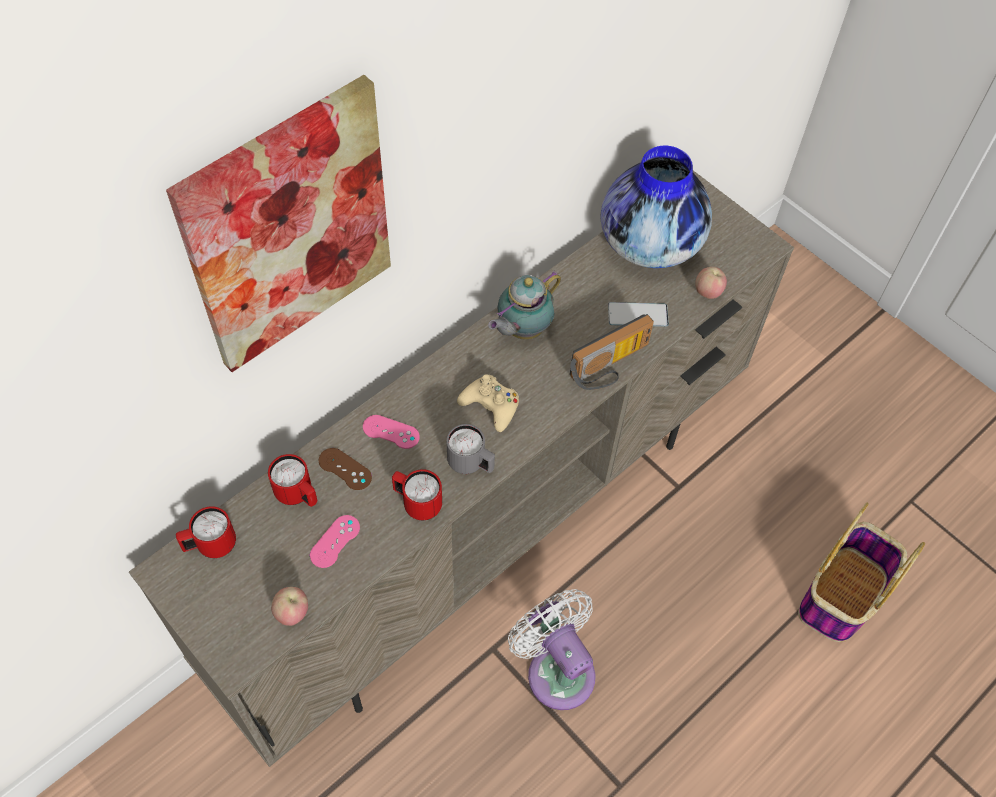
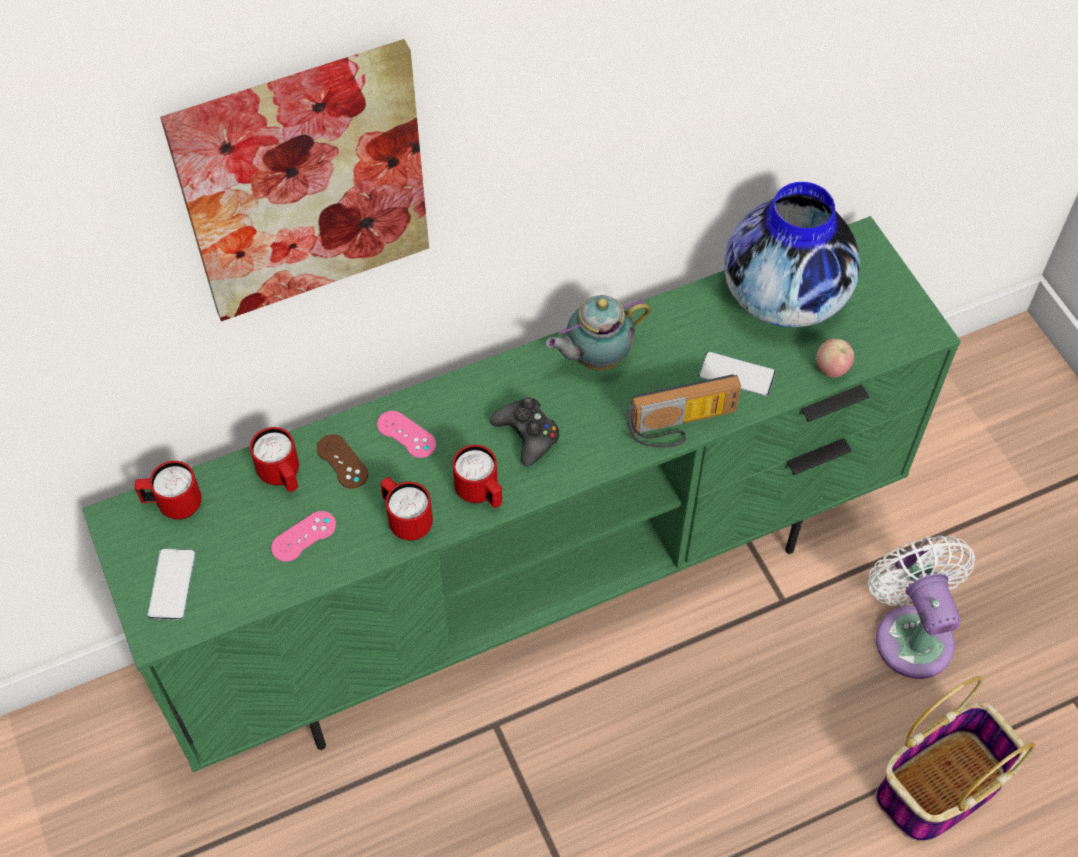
camera: 20 degrees right, 0 degrees up
beige tv stand [129,170,794,767] -> green tv stand [82,216,961,772]
apple [271,587,308,626] -> none
grey mug [447,424,495,474] -> red mug [452,445,502,508]
beige game controller [457,374,519,432] -> black game controller [490,397,560,467]
white fan [508,589,595,710] -> white fan moved to [868,535,975,679]
none -> phone [147,548,195,620]

